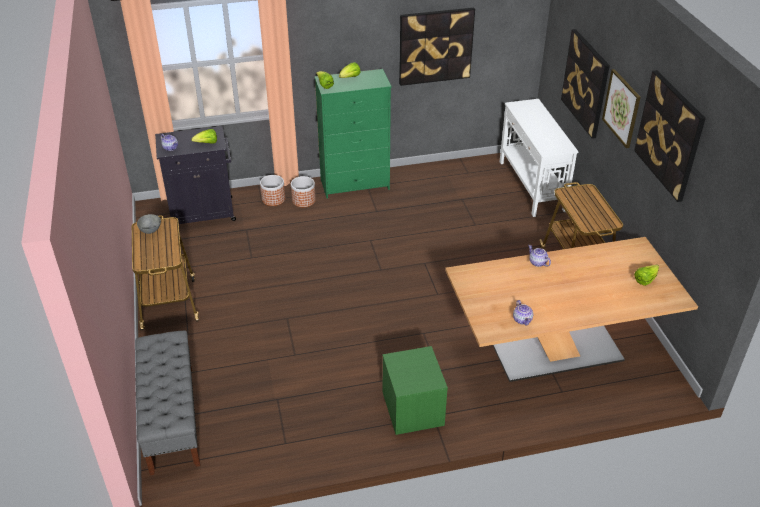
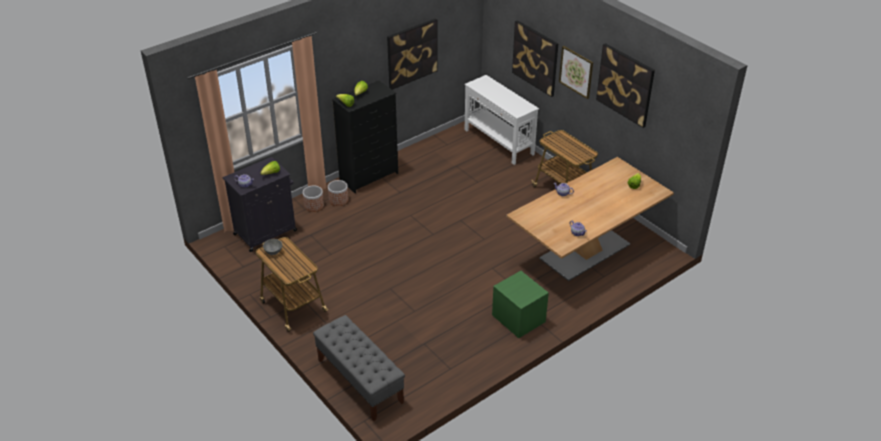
camera: 25 degrees left, 0 degrees up
green dresser [314,69,392,198] -> black dresser [332,81,398,193]

